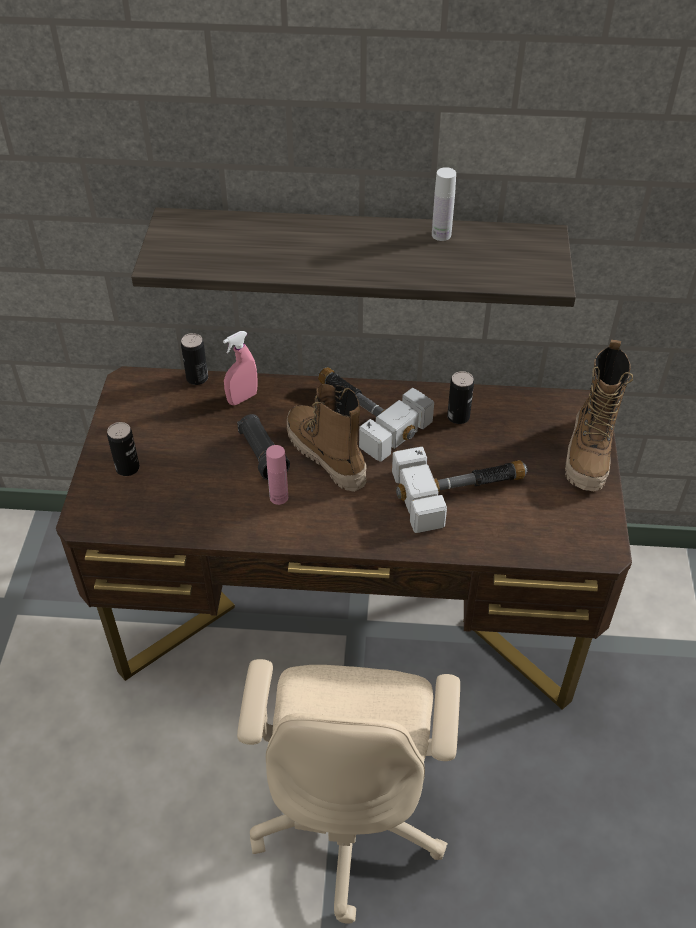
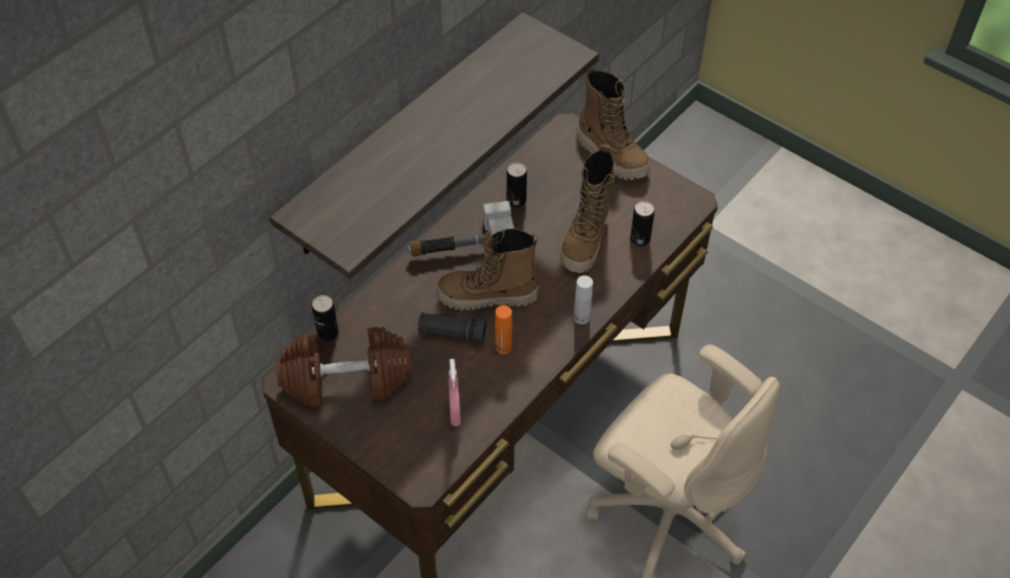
camera: 55 degrees left, 5 degrees up
can [107,422,140,476] -> can moved to [630,201,655,246]
pink spray bottle [223,331,258,405] -> pink spray bottle moved to [448,359,461,426]
pink bottle [266,445,288,505] -> orange bottle [495,305,512,354]
hammer [392,447,528,533] -> boot [561,144,614,273]
white bottle [432,167,456,241] -> white bottle moved to [574,275,593,324]
none -> brown dumbbell [276,327,412,407]

